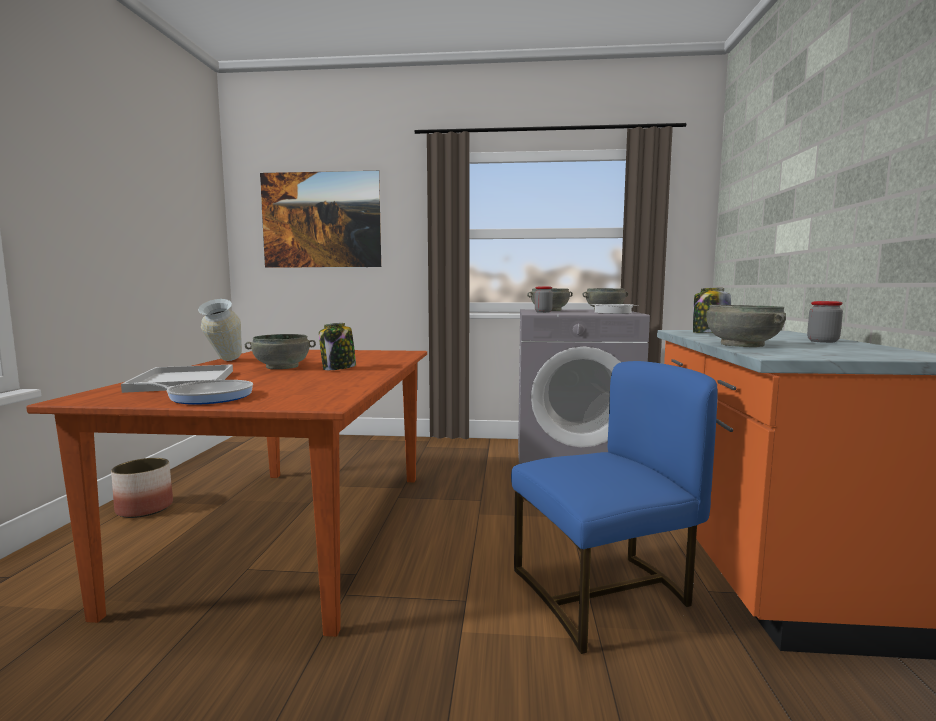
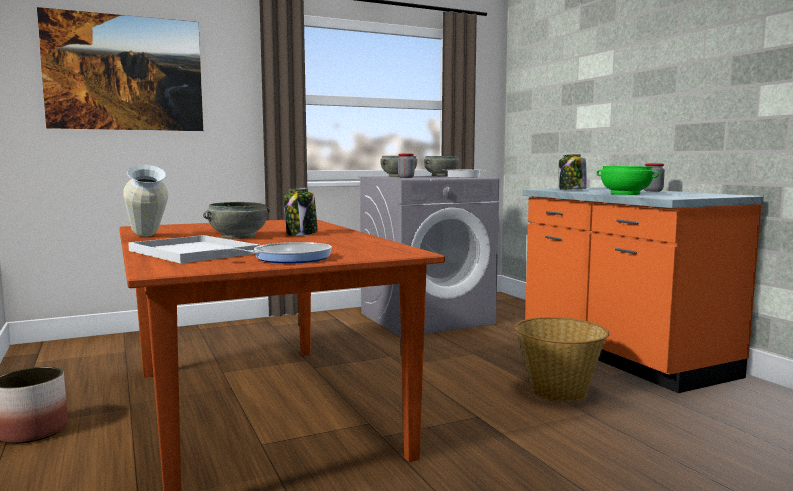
camera: 30 degrees left, 0 degrees up
blue chair [511,361,718,654] -> basket [515,317,609,402]
grey bowl [706,305,786,347] -> green bowl [597,166,659,195]

